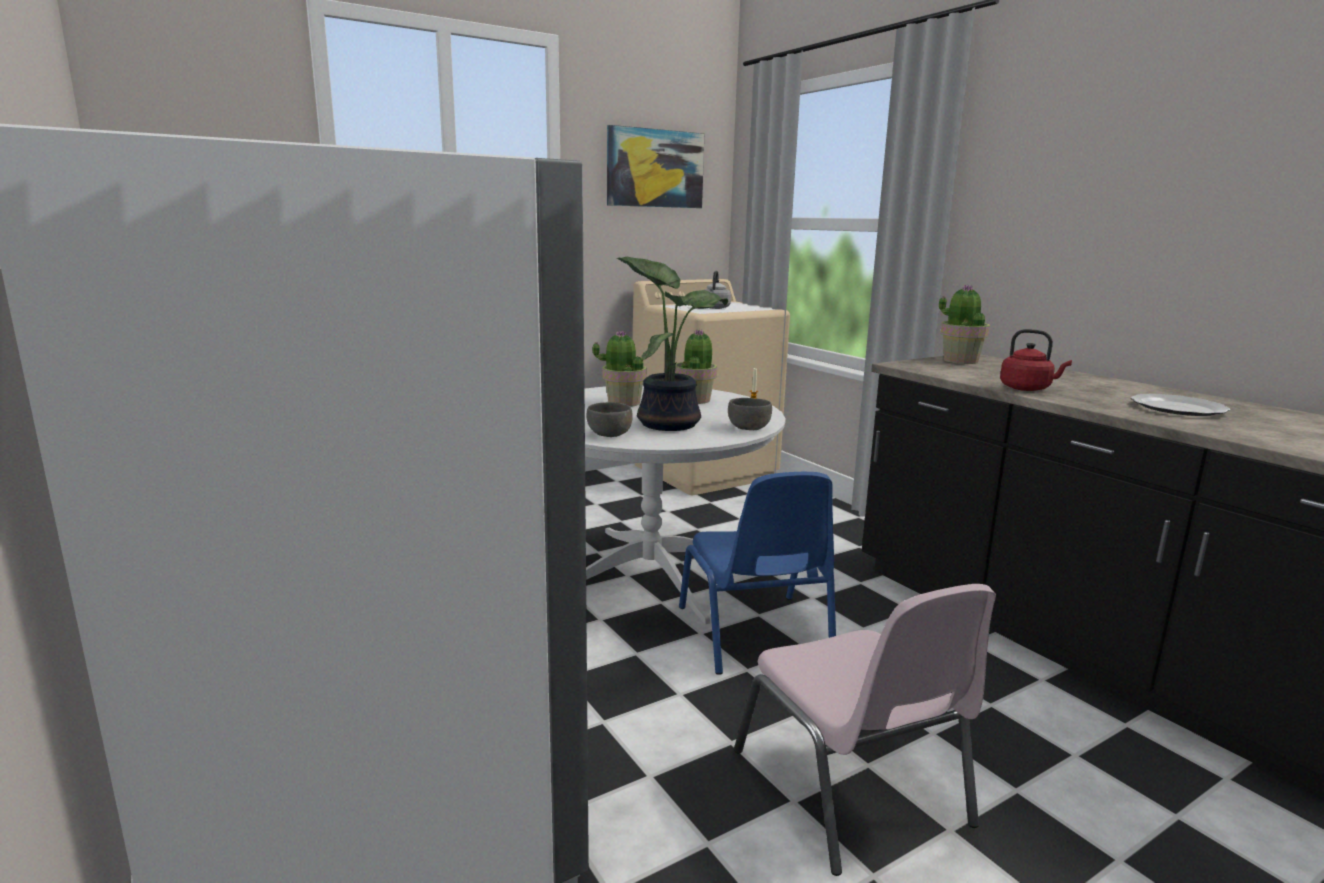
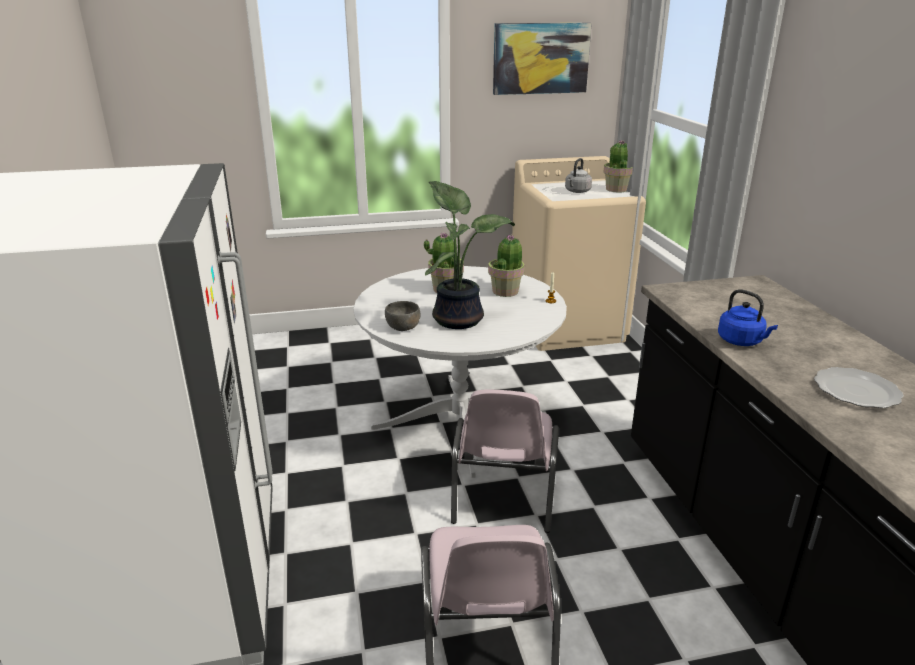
camera: 20 degrees right, 10 degrees up
blue chair [679,472,836,675] -> pink chair [451,390,559,533]
grey bowl [728,398,772,430] -> none
potted plant [939,285,990,364] -> potted plant moved to [604,140,633,192]
red kettle [1000,329,1072,391] -> blue kettle [718,289,778,346]

